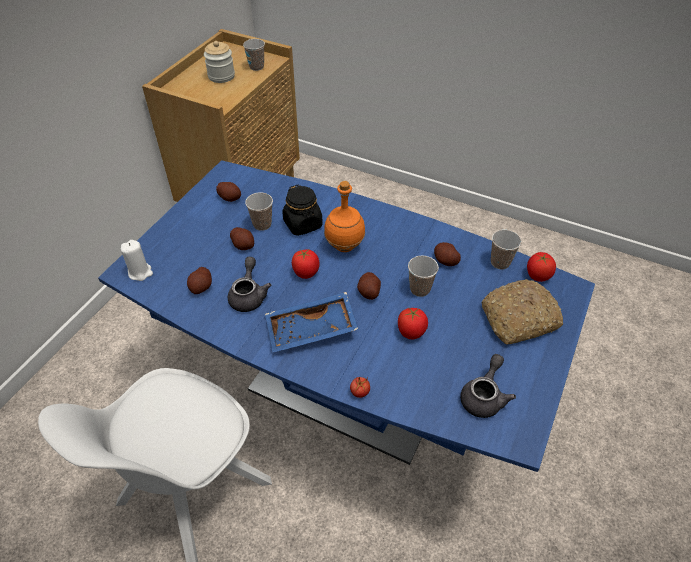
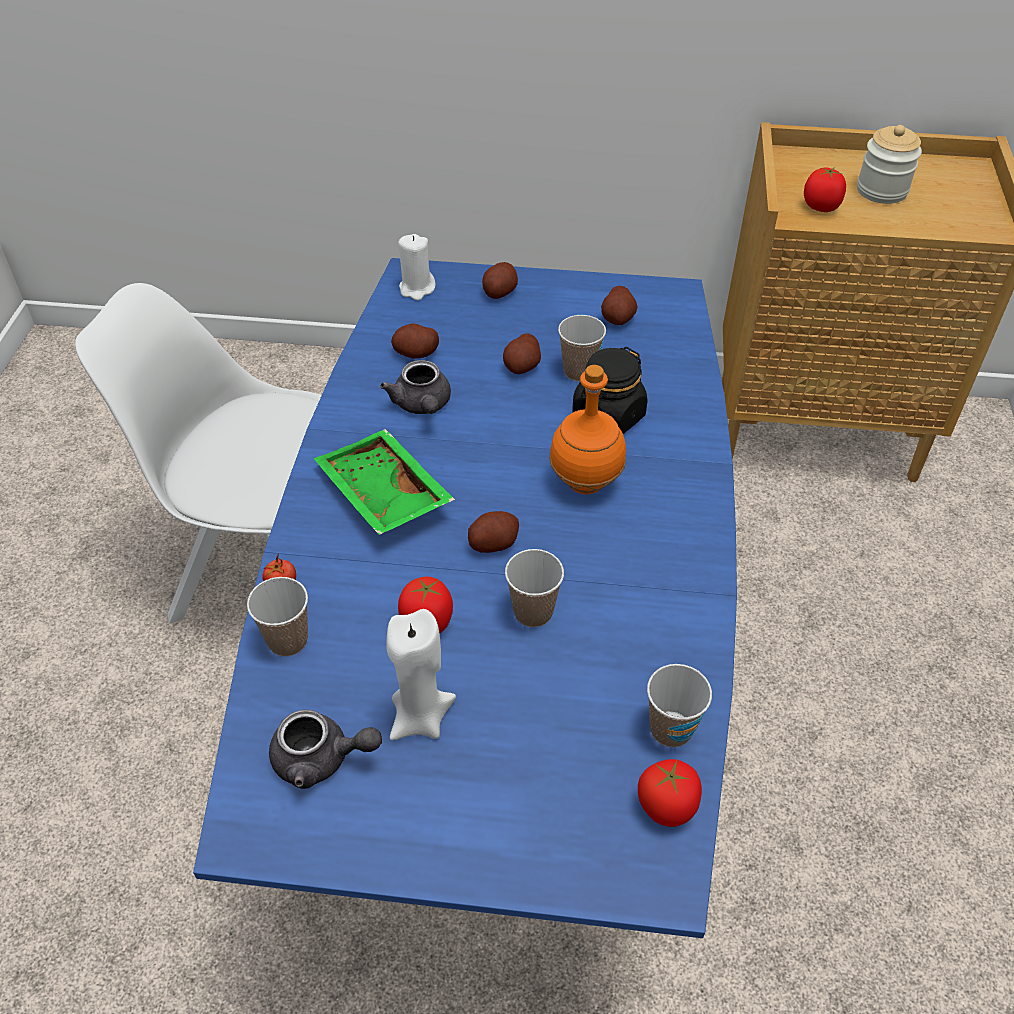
camera: 70 degrees right, 0 degrees up
grey teapot [228,257,271,312] -> grey teapot turned 90 degrees clockwise [380,360,451,414]
cup [243,39,265,71] -> cup moved to [247,577,308,656]
blue tray [265,292,358,353] -> green tray [313,429,455,535]
tomato [292,249,320,279] -> tomato moved to [804,167,846,212]
potato [434,242,461,266] -> potato moved to [482,262,518,299]
bread [482,279,563,344] -> none
none -> white candle [386,609,456,740]

